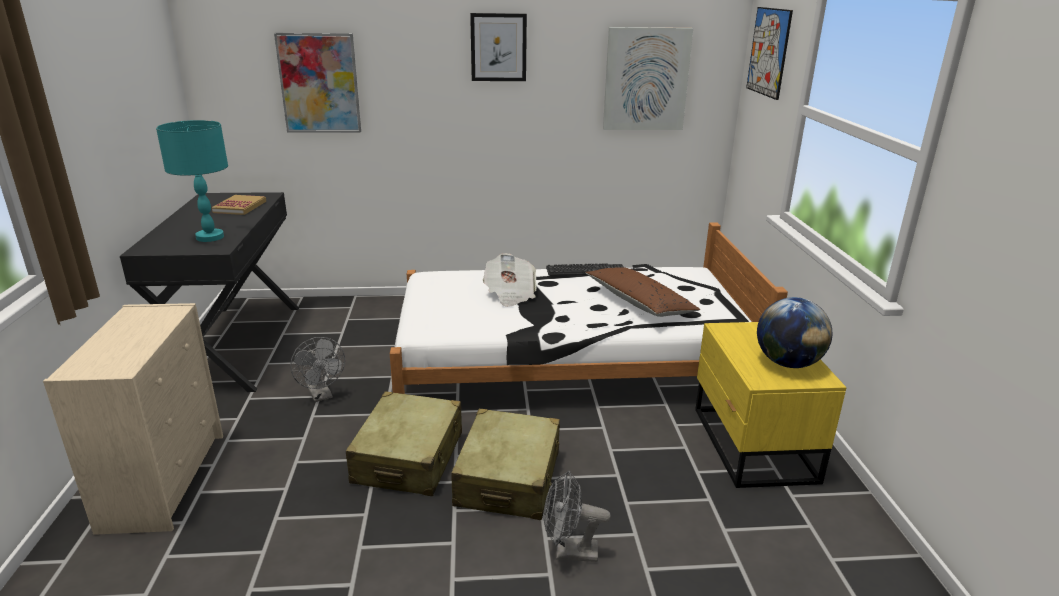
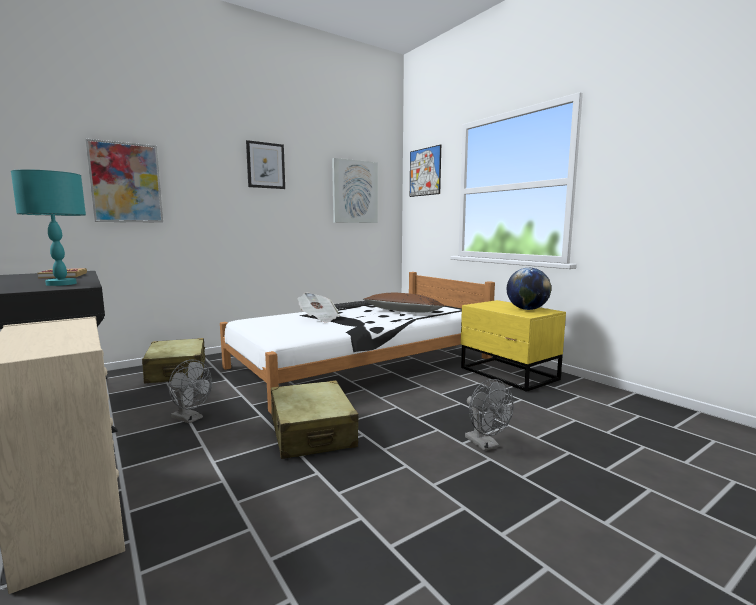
camera: 30 degrees left, 15 degrees down
beige suitcase [451,409,560,520] -> beige suitcase moved to [142,338,205,383]
grey fan [544,471,611,562] -> grey fan turned 90 degrees counterclockwise [465,379,514,451]

